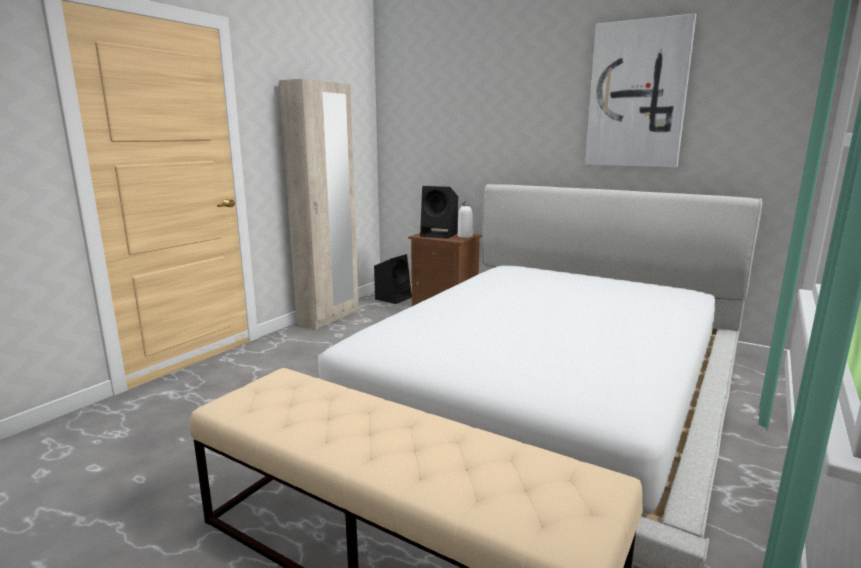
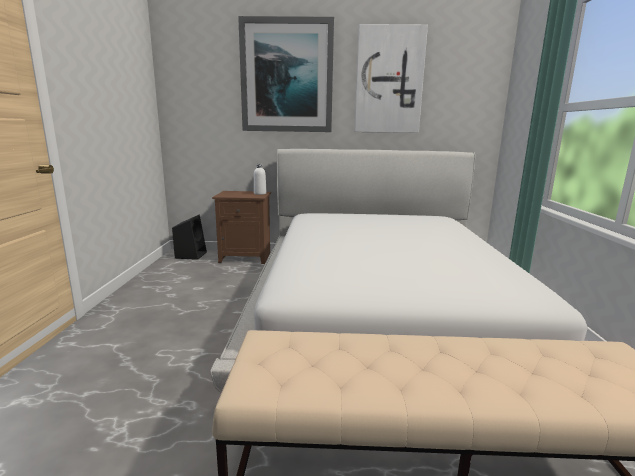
camera: 30 degrees left, 0 degrees up
beige wardrobe [279,79,359,329] -> none
black speaker [420,186,458,239] -> none
none -> picture [238,16,334,132]

